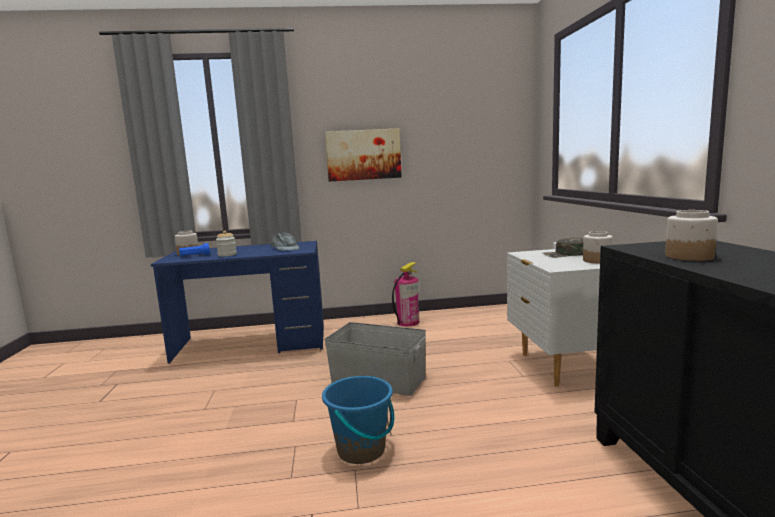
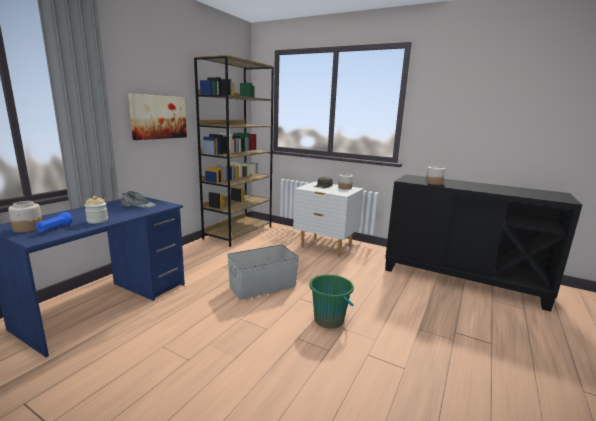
camera: 55 degrees left, 5 degrees up
blue bucket [322,376,394,464] -> green bucket [310,275,354,329]
fire extinguisher [392,262,419,326] -> none
none -> brown bookcase [194,55,274,247]

